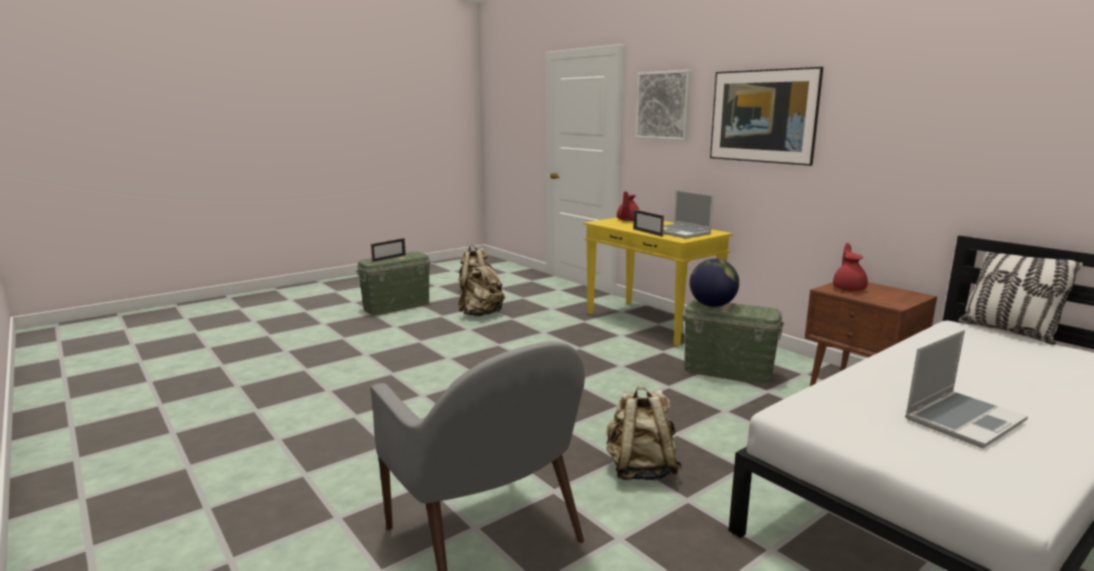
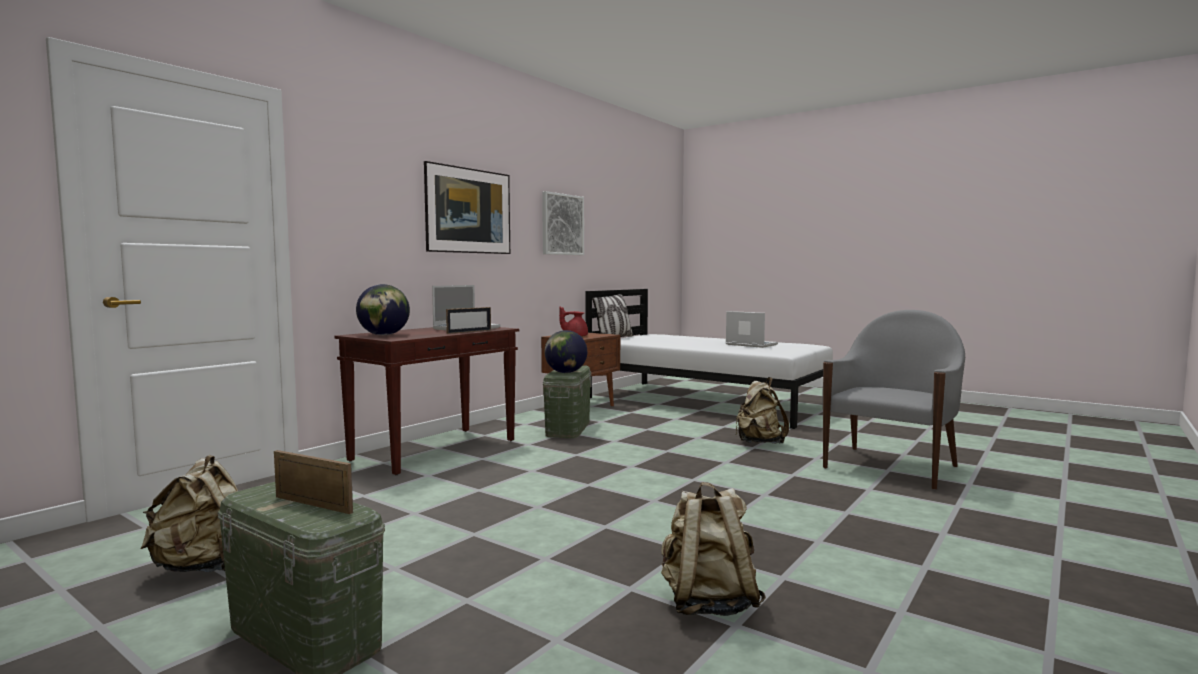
camera: 105 degrees left, 10 degrees down
beige backpack [458,260,505,316] -> beige backpack moved to [661,482,766,616]
yellow console table [584,218,733,347] -> brown console table [334,327,519,475]
red teapot [617,191,639,221] -> globe [356,284,410,335]
picture [635,70,692,141] -> picture moved to [542,191,584,255]

